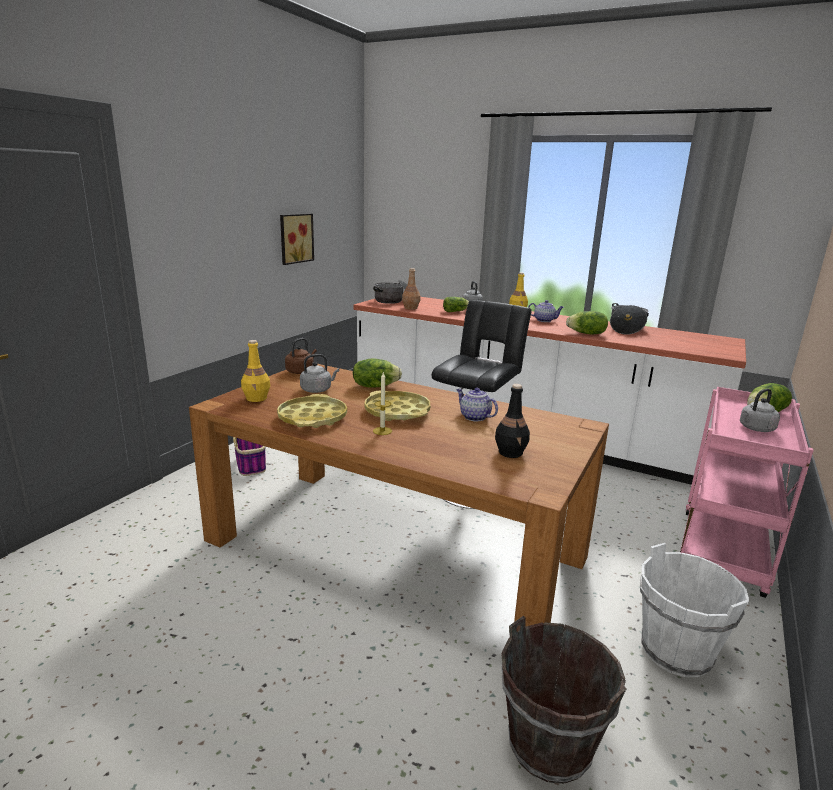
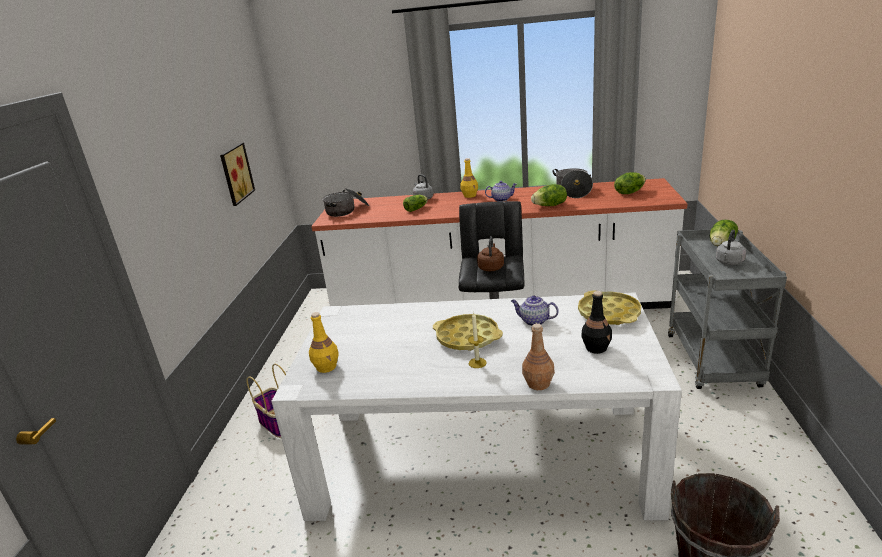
camera: 20 degrees left, 5 degrees up
brown dining table [189,364,609,626] -> white dining table [271,292,682,521]
yellow tray [277,394,347,428] -> yellow tray moved to [578,291,641,325]
brown kettle [285,338,317,374] -> brown kettle moved to [477,236,504,271]
grey kettle [300,354,339,393] -> none
lettuce [353,358,402,388] -> lettuce moved to [614,172,646,194]
brown bottle [402,268,420,310] -> brown bottle moved to [522,323,555,390]
white bucket [640,543,749,677] -> none
pink cart [680,387,814,598] -> grey cart [668,229,787,389]

